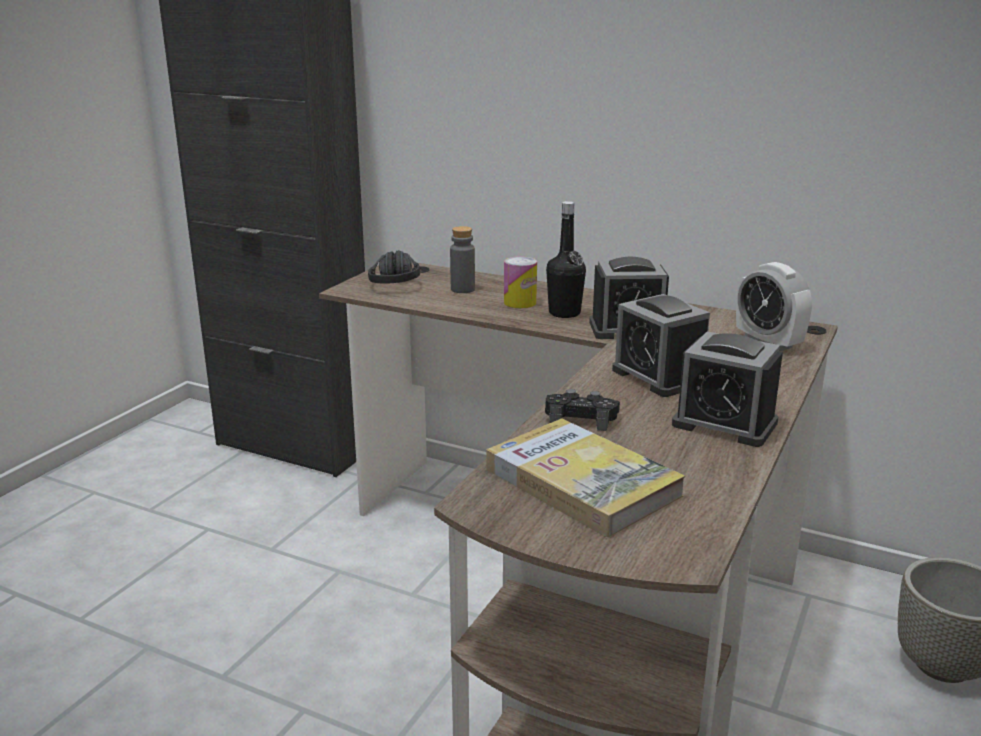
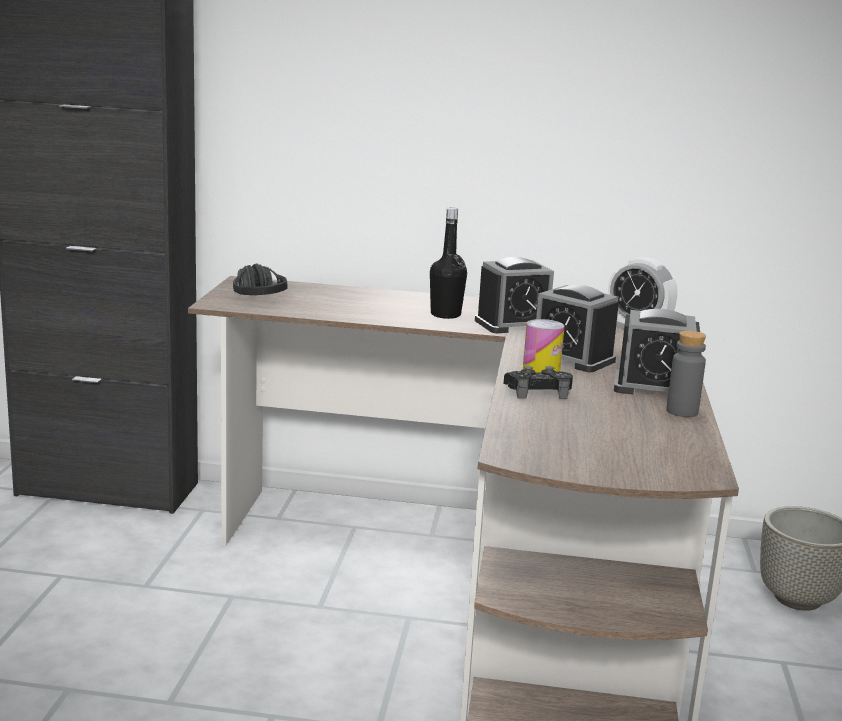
camera: 20 degrees left, 5 degrees down
grey bottle [450,226,475,293] -> grey bottle moved to [666,330,706,417]
book [487,418,685,537] -> none
can [504,256,537,308] -> can moved to [523,319,565,372]

